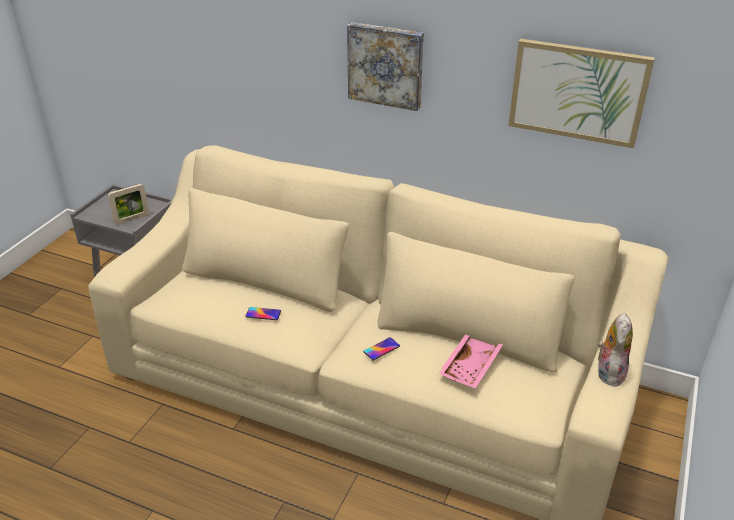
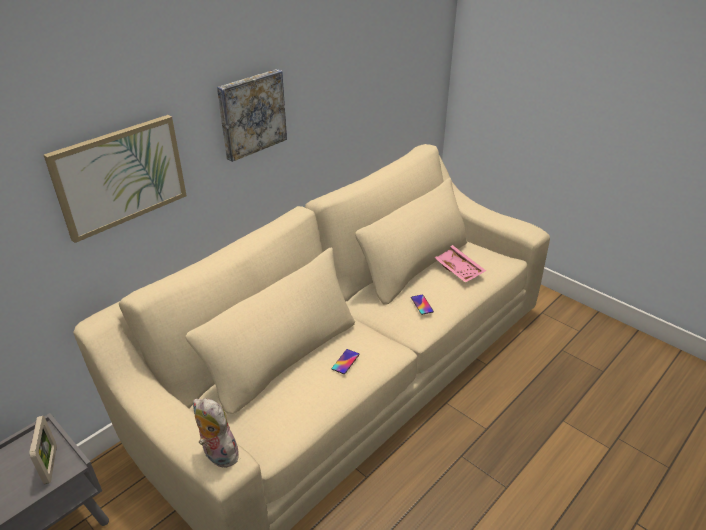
camera: 70 degrees left, 0 degrees up
picture [509,39,655,148] -> picture moved to [44,115,187,243]
plush toy [598,313,633,387] -> plush toy moved to [193,398,240,468]

